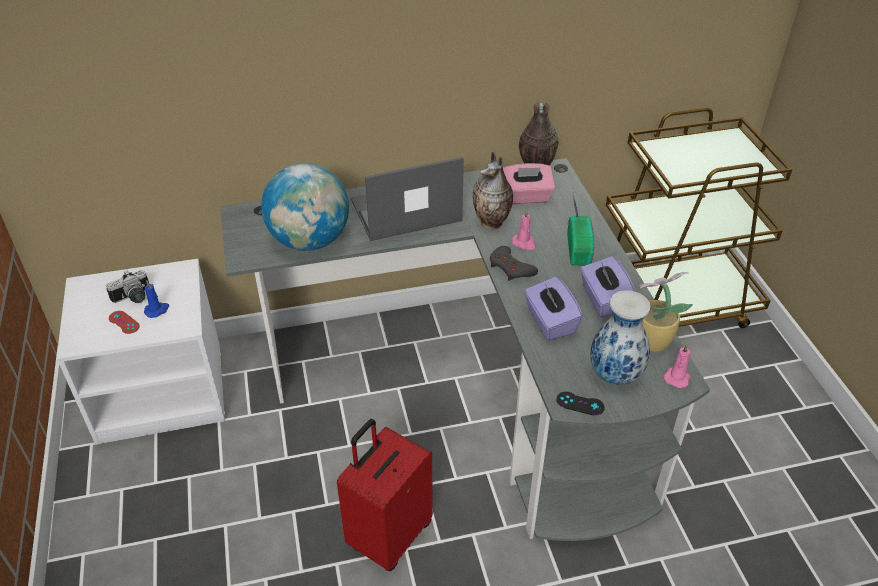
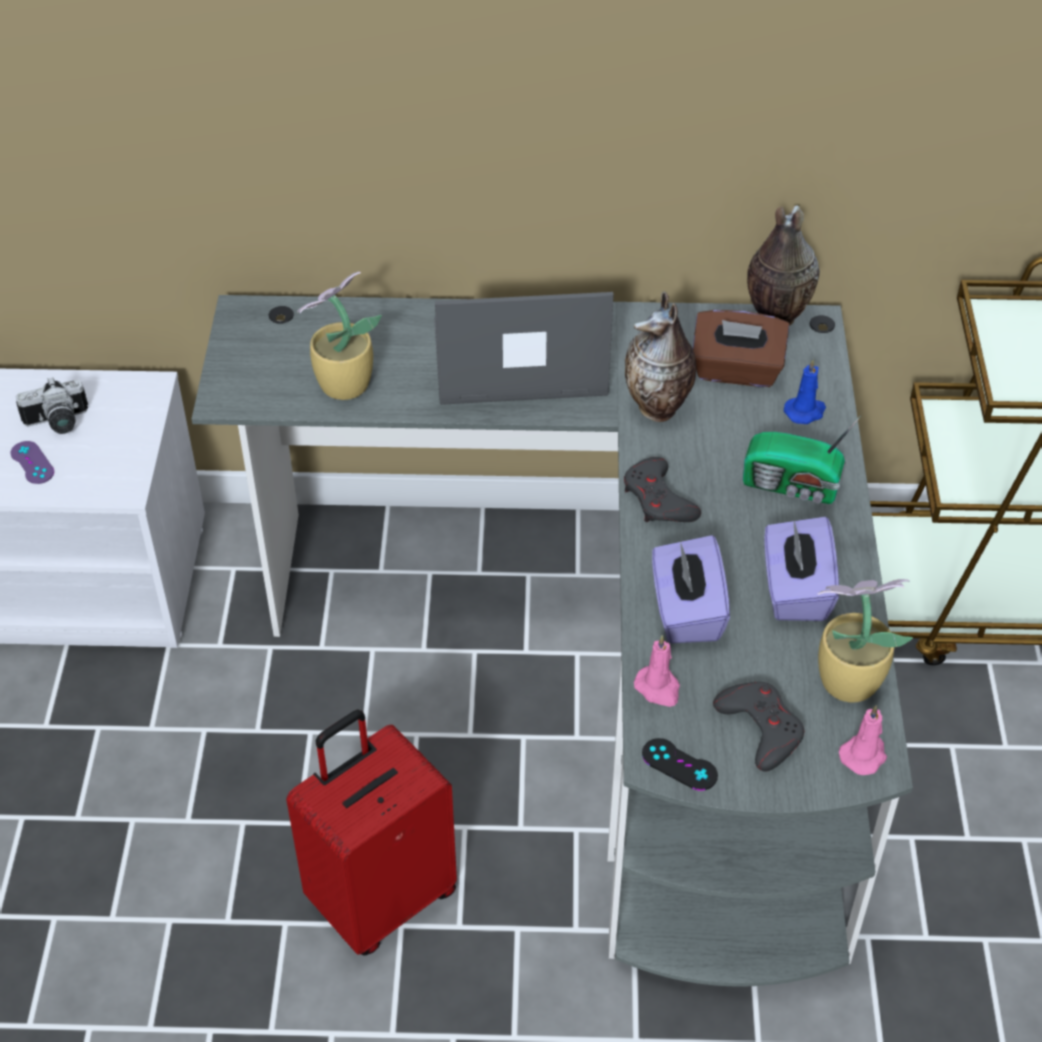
camera: 15 degrees right, 5 degrees up
red game controller [109,311,140,334] -> purple game controller [11,441,54,484]
blue candle [144,281,169,318] -> blue candle moved to [784,358,826,424]
globe [261,163,349,251] -> potted plant [297,272,382,400]
pink tissue box [503,163,555,205] -> brown tissue box [693,310,789,387]
pink candle [512,209,536,250] -> pink candle moved to [634,635,680,707]
radio [567,189,595,266] -> radio turned 90 degrees clockwise [743,416,861,504]
vase [590,290,651,385] -> grey game controller [713,682,805,772]

